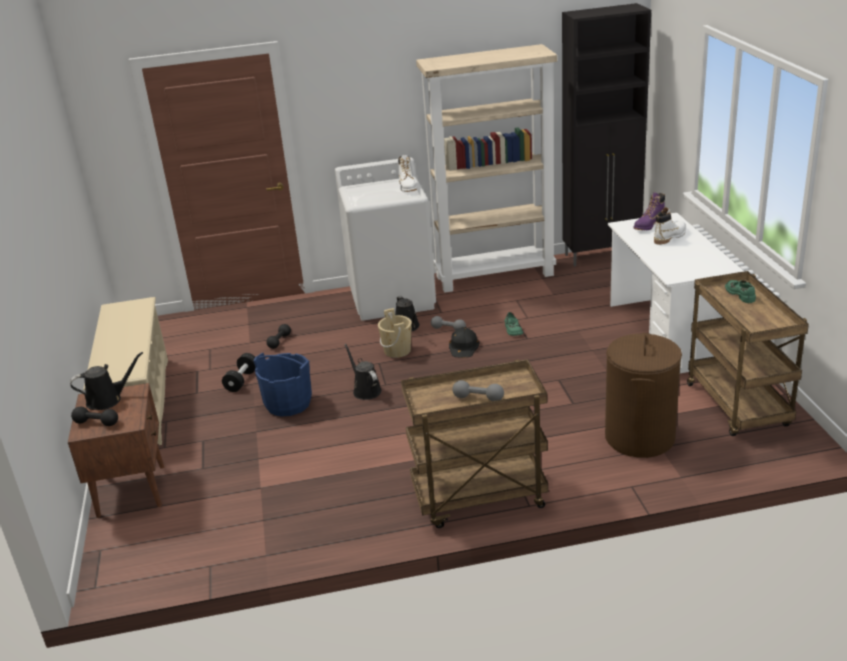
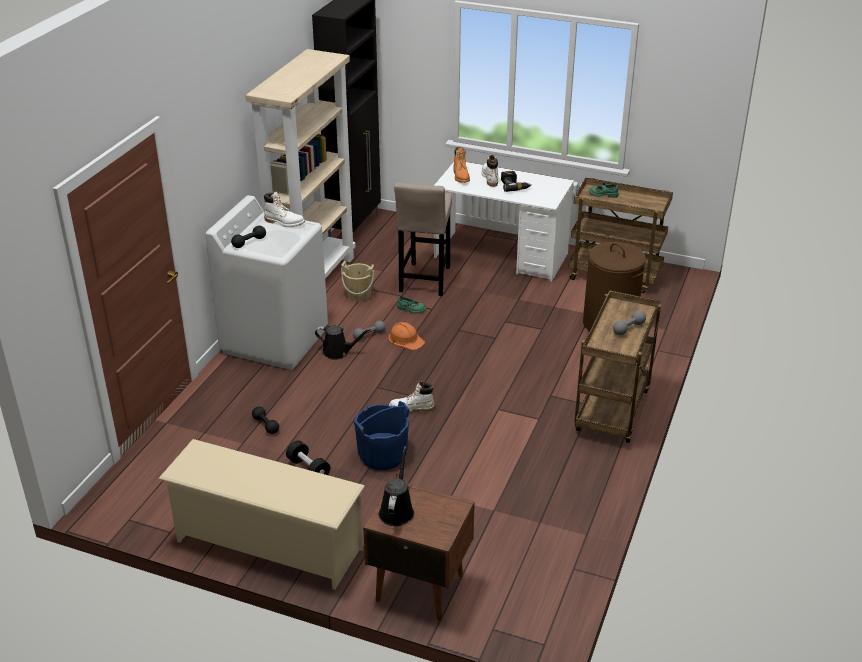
camera: 60 degrees left, 5 degrees up
black dumbbell [71,407,118,426] -> black dumbbell moved to [231,226,266,248]
black watering can [344,343,381,400] -> white boot [389,381,435,413]
beige bucket [378,308,412,358] -> beige bucket moved to [341,261,374,302]
black hard hat [449,327,480,358] -> orange hard hat [389,322,425,350]
purple boot [634,192,665,230] -> orange boot [453,147,470,183]
none -> beige stool [394,182,452,296]
none -> power drill [501,171,531,192]

